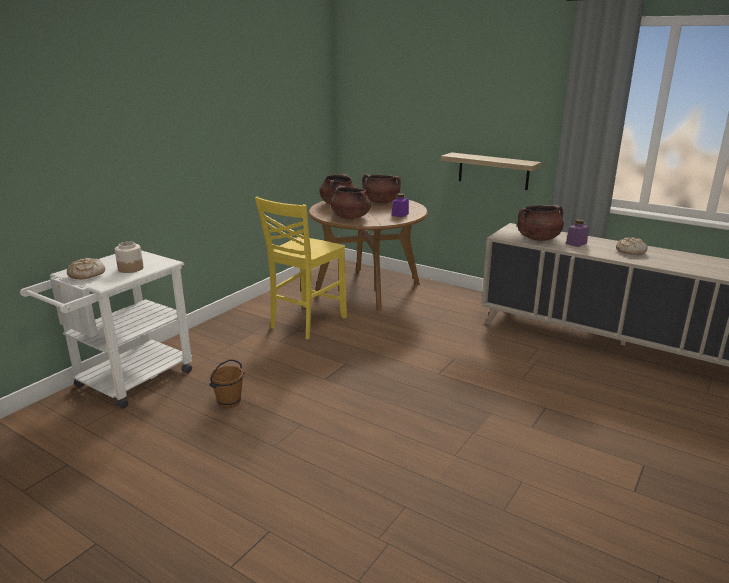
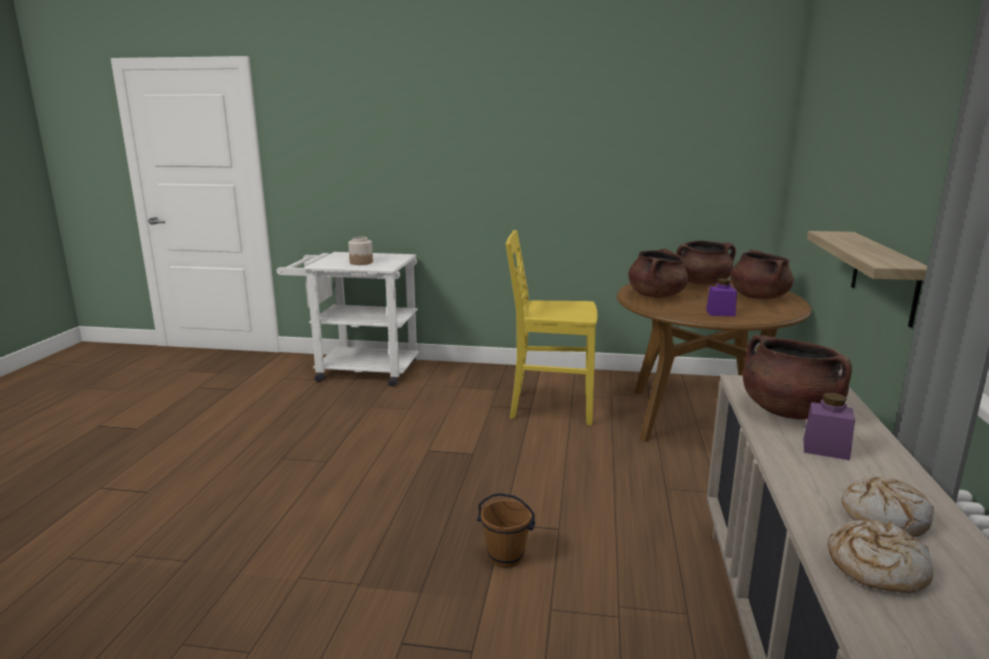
camera: 65 degrees right, 5 degrees down
bread [67,258,105,279] -> bread moved to [828,520,933,593]
brown bucket [209,360,244,408] -> brown bucket moved to [477,493,536,568]

